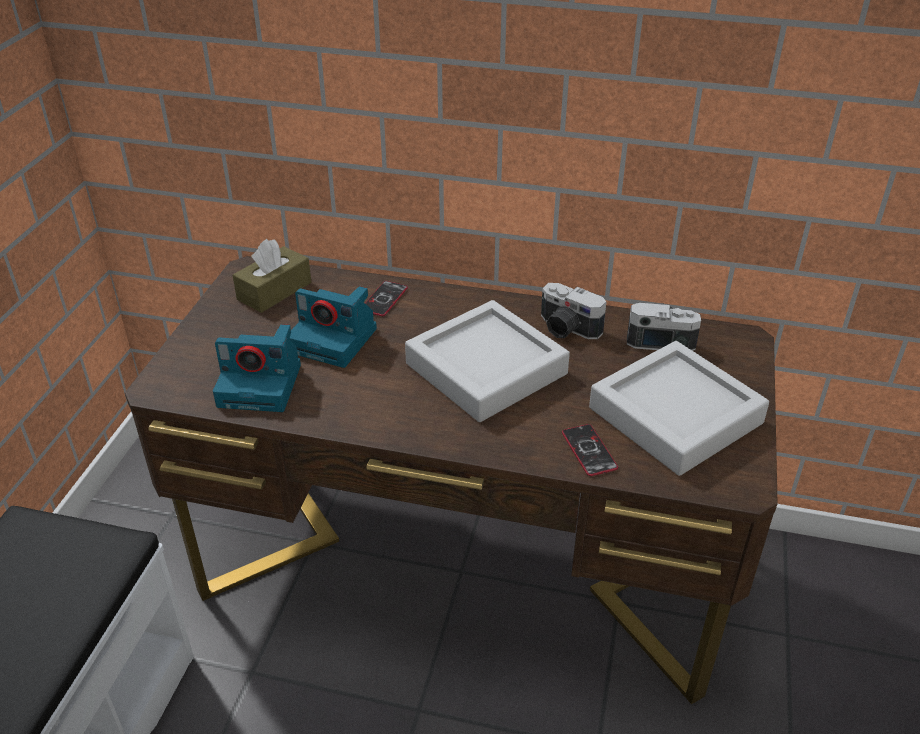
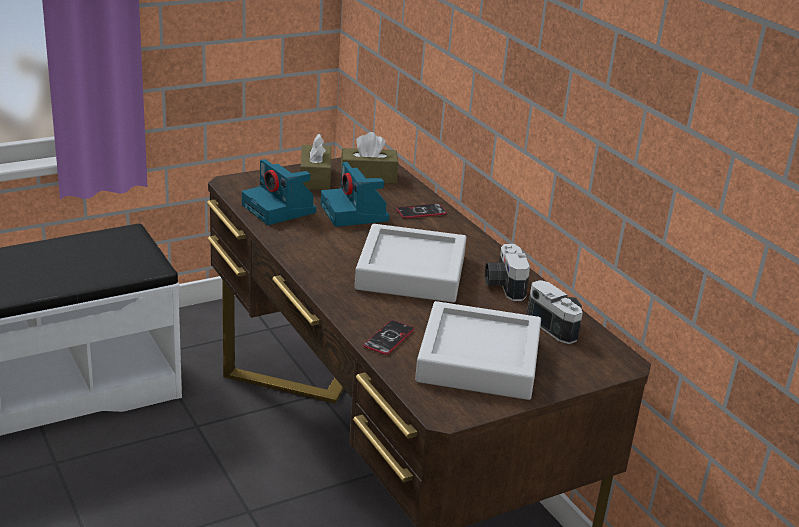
camera: 45 degrees right, 10 degrees down
none -> brown tissue box [300,134,331,190]

